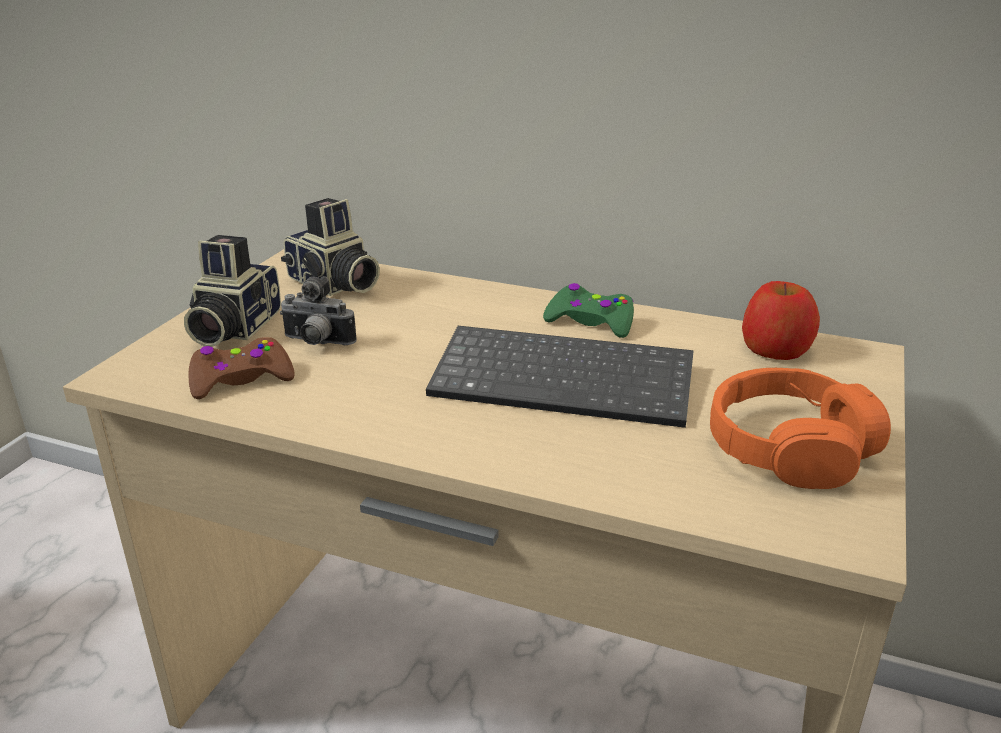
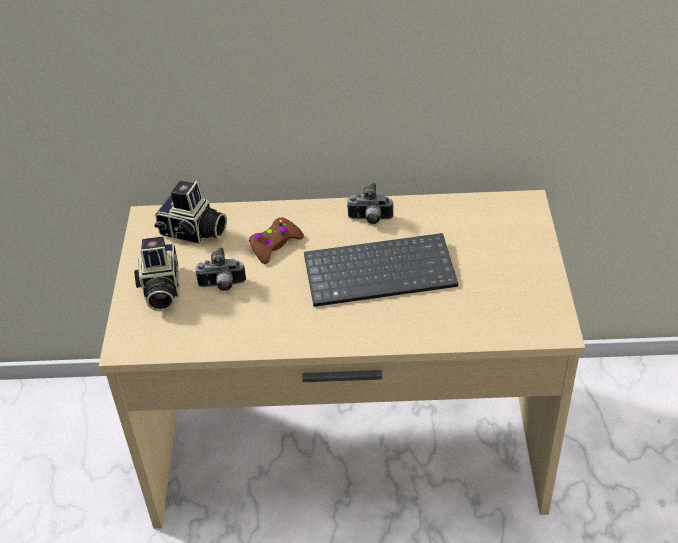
camera: 20 degrees left, 15 degrees up
brown game controller [188,337,295,399] -> brown game controller moved to [249,217,304,264]
green game controller [543,283,634,338] -> camera [347,183,394,224]
orange headphones [710,368,891,489] -> none
apple [742,281,820,360] -> none

